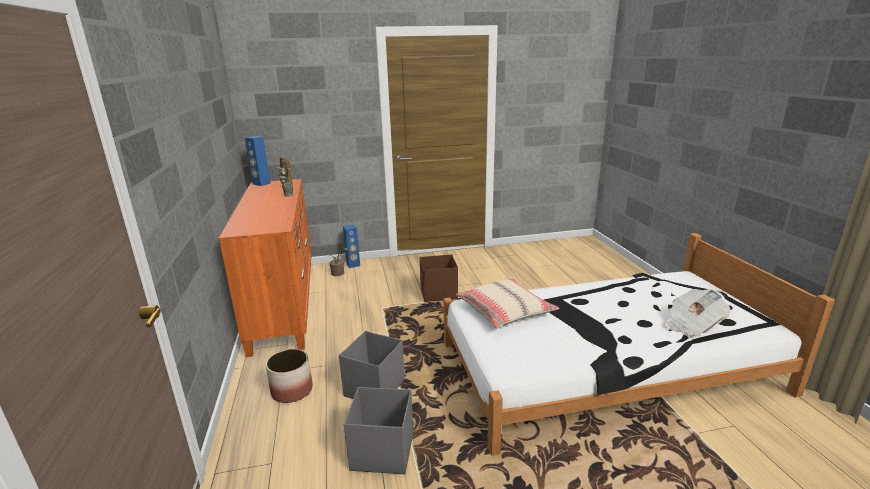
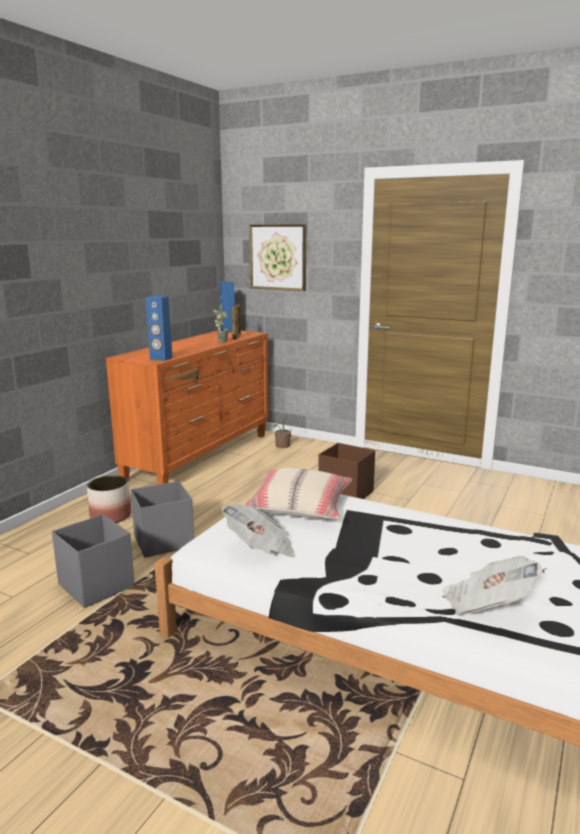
camera: 40 degrees right, 5 degrees down
blue speaker [343,224,360,268] -> blue speaker moved to [146,296,173,361]
none -> newspaper [221,504,296,557]
none -> picture [249,224,306,291]

